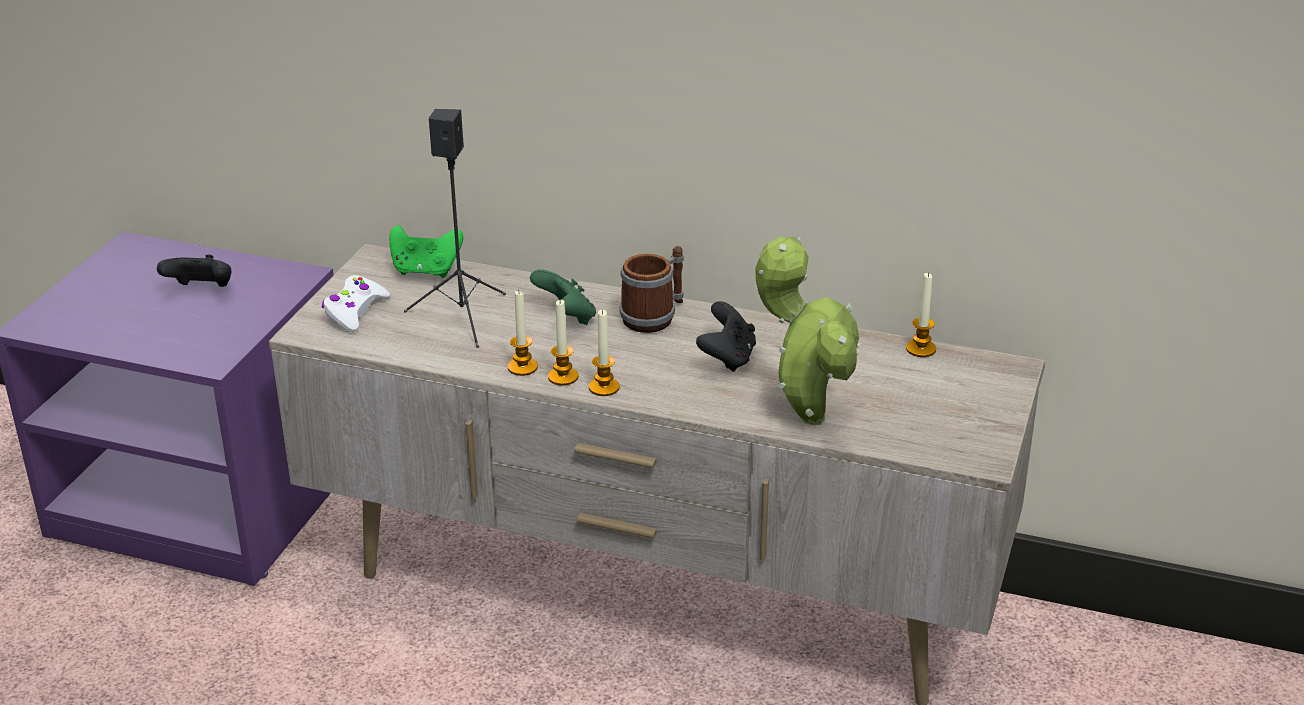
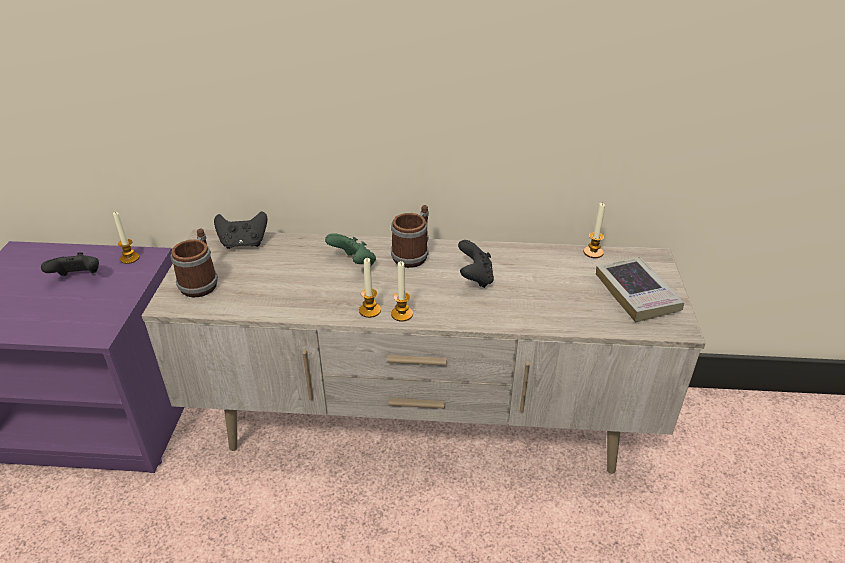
camera: 15 degrees left, 5 degrees up
white game controller [322,275,390,332] -> mug [171,229,218,297]
green game controller [389,225,463,278] -> black game controller [214,211,268,249]
black speaker [404,109,506,348] -> none
candle [508,291,538,376] -> candle moved to [113,212,140,264]
potted plant [755,237,860,425] -> none
none -> book [596,257,684,322]

